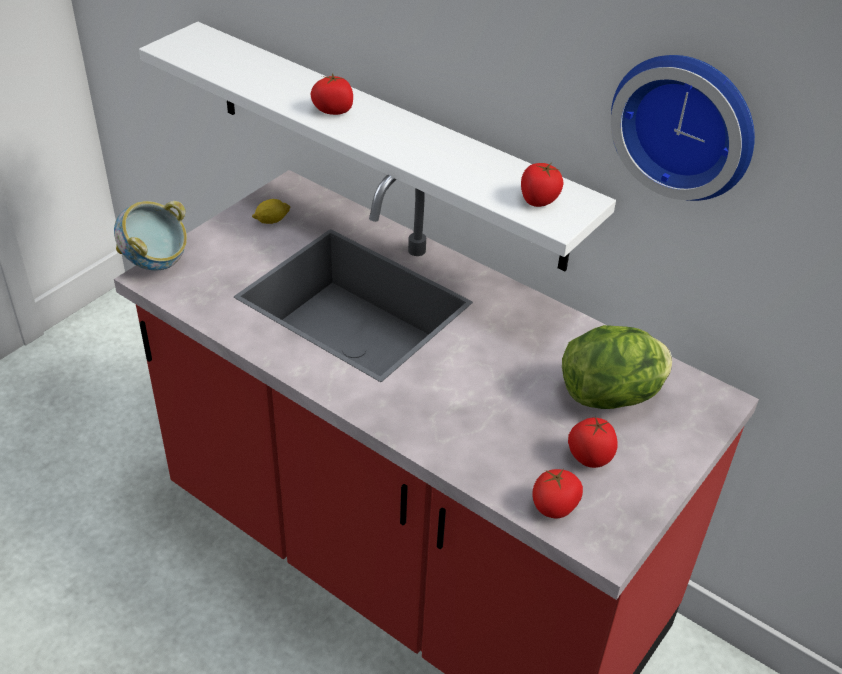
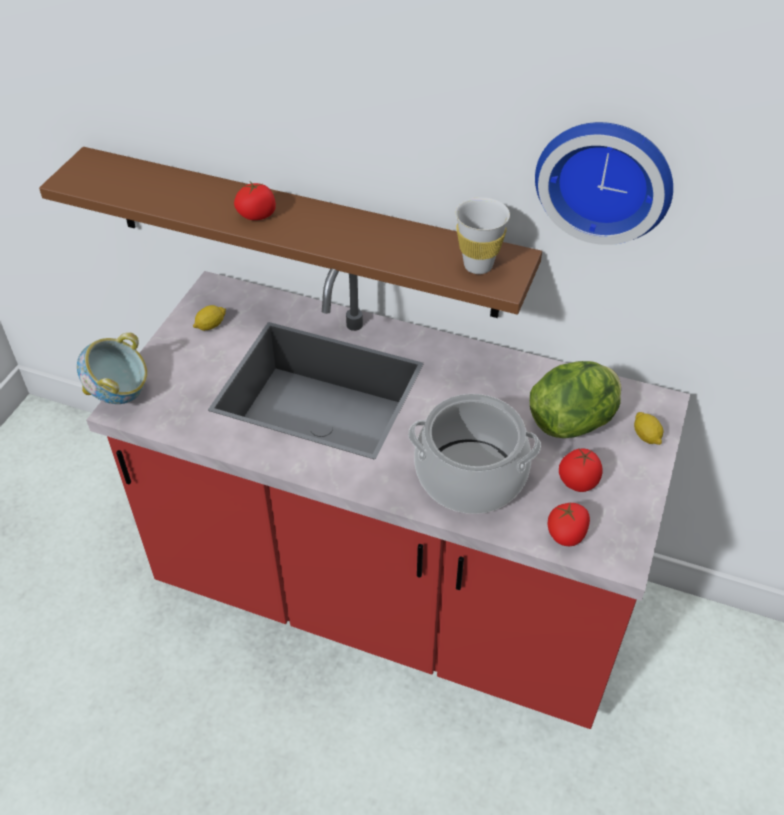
camera: 15 degrees left, 5 degrees up
white shelf [139,22,616,272] -> brown shelf [39,147,542,318]
tomato [521,163,563,207] -> white cup [455,197,510,274]
none -> cooking pot [408,394,541,514]
none -> lemon [634,412,664,445]

